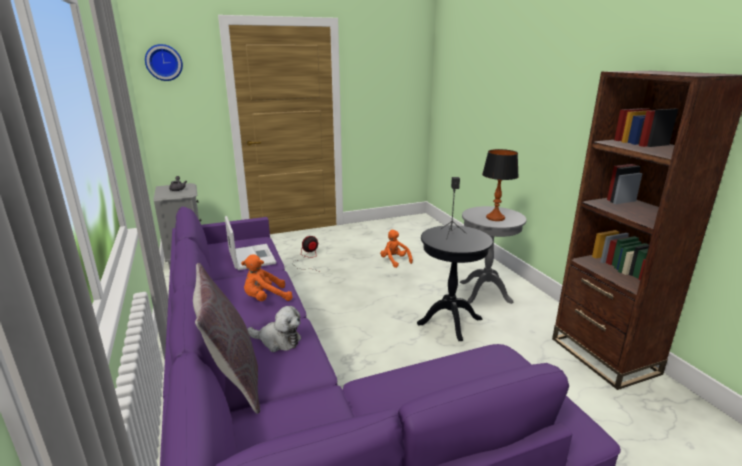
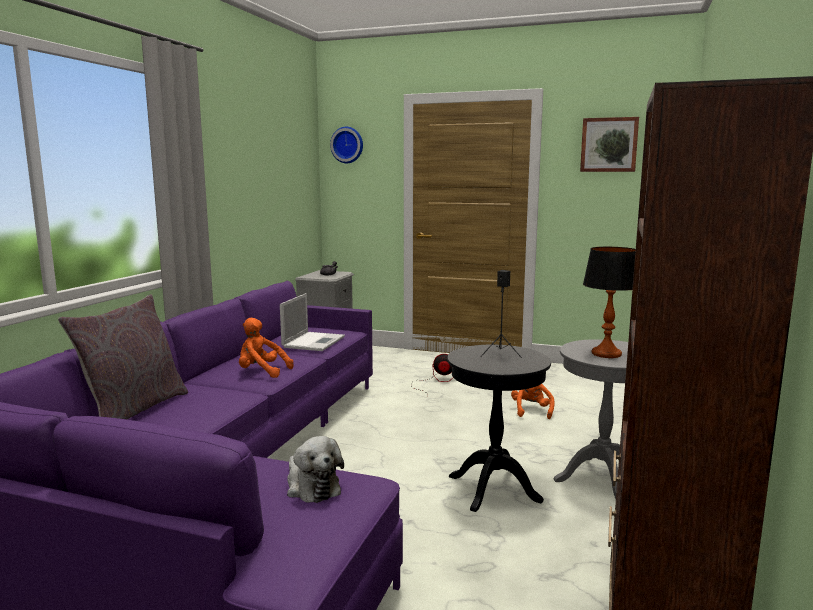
camera: 40 degrees right, 10 degrees down
plush toy [247,306,301,352] -> plush toy moved to [287,436,344,503]
none -> picture [580,117,639,172]

